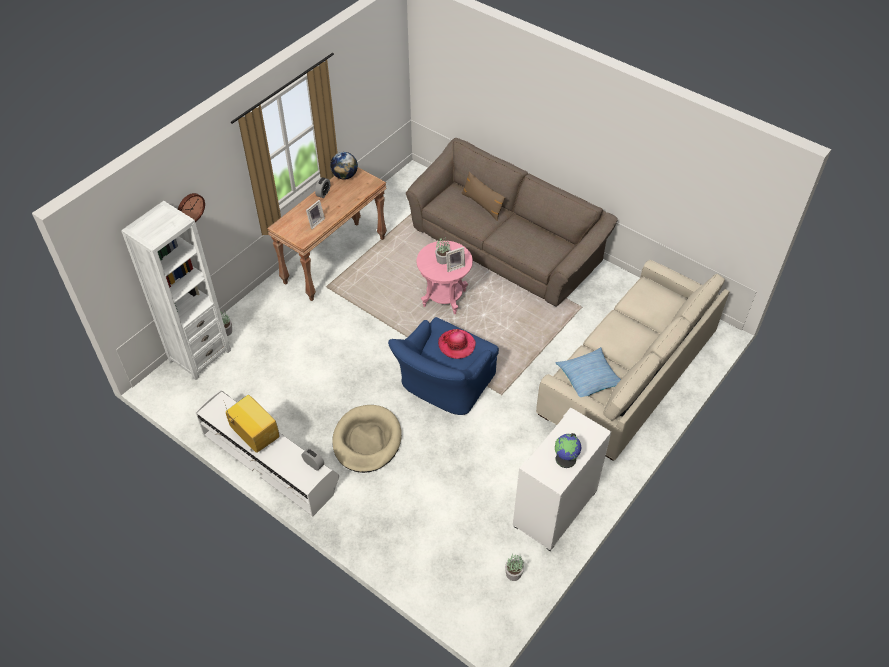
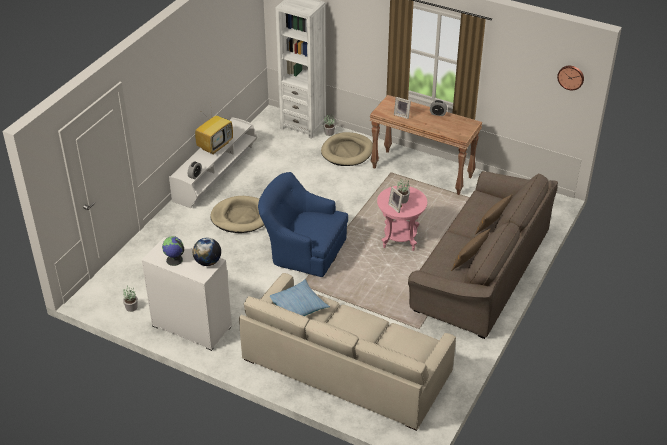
camera: 80 degrees right, 10 degrees down
wall clock [178,193,205,222] -> wall clock moved to [557,66,584,90]
globe [330,152,358,180] -> globe moved to [193,238,221,266]
hat [438,329,476,359] -> none
none -> beige dog bed [321,132,373,166]
none -> brown pillow [451,228,491,271]

